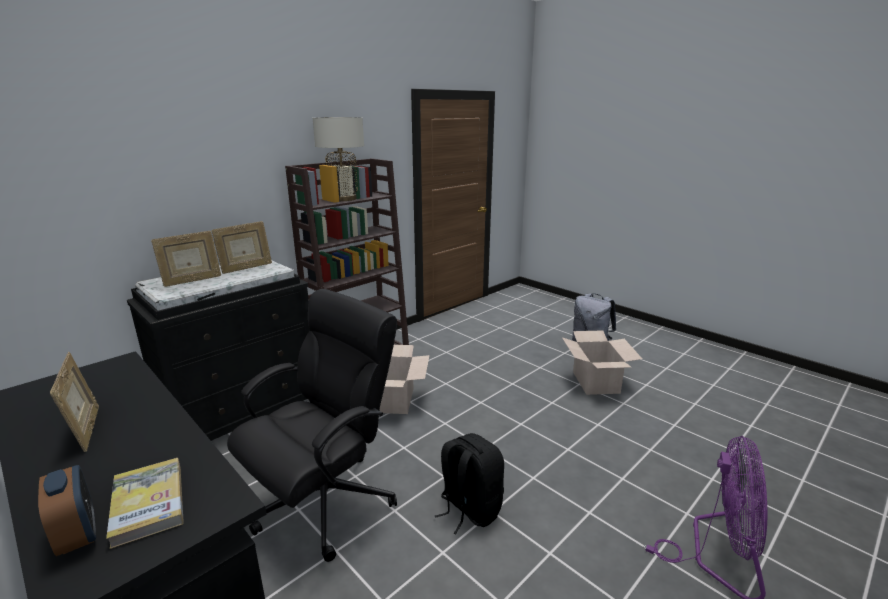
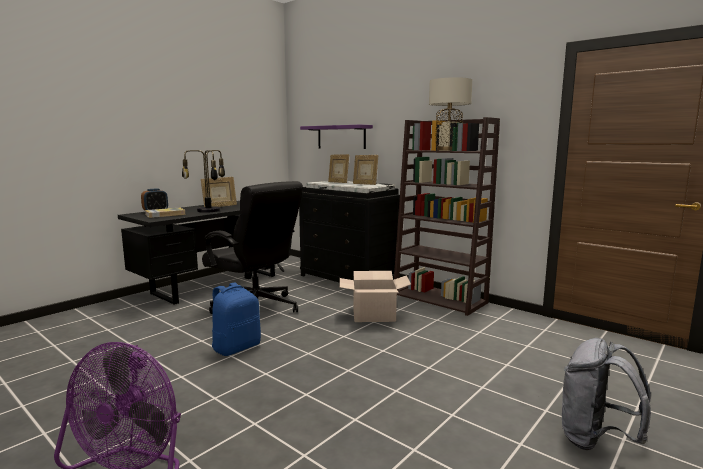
camera: 85 degrees right, 10 degrees down
black backpack [435,433,504,535] -> blue backpack [212,282,261,356]
cardboard box [562,330,642,395] -> none
none -> table lamp [182,150,225,213]
none -> purple shelf [300,125,373,149]

